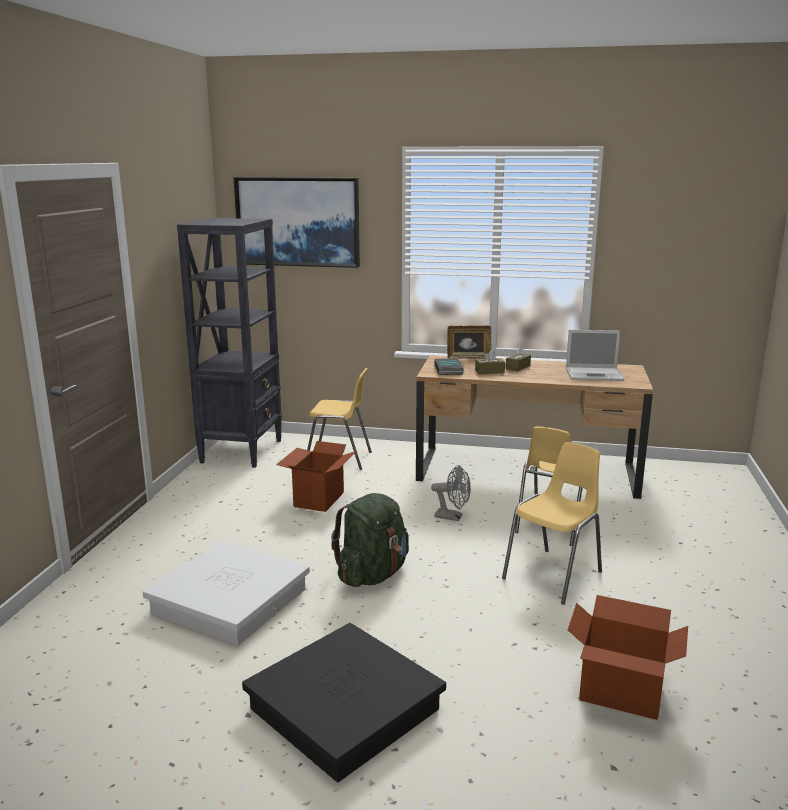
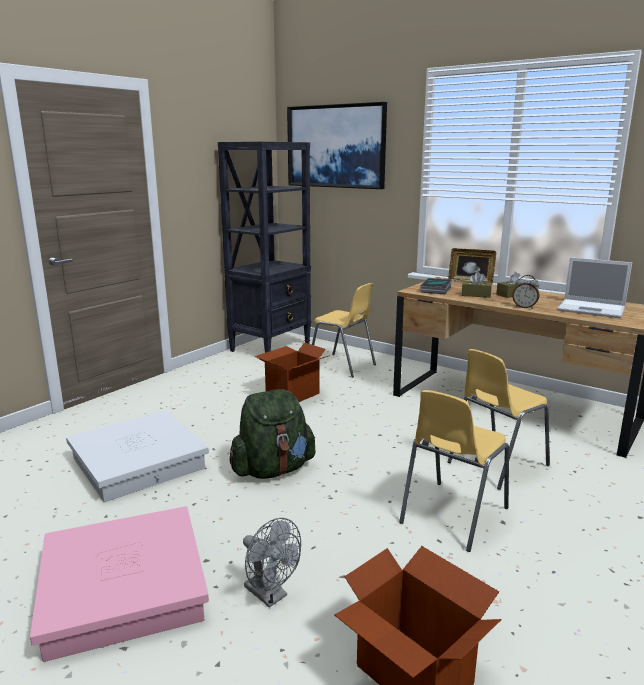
camera: 25 degrees right, 0 degrees up
black storage box [242,623,446,783] -> pink storage box [30,506,209,662]
grey fan [431,465,471,521] -> grey fan moved to [243,518,301,607]
yellow chair [502,442,602,605] -> yellow chair turned 150 degrees clockwise [399,390,509,552]
none -> alarm clock [512,275,539,309]

